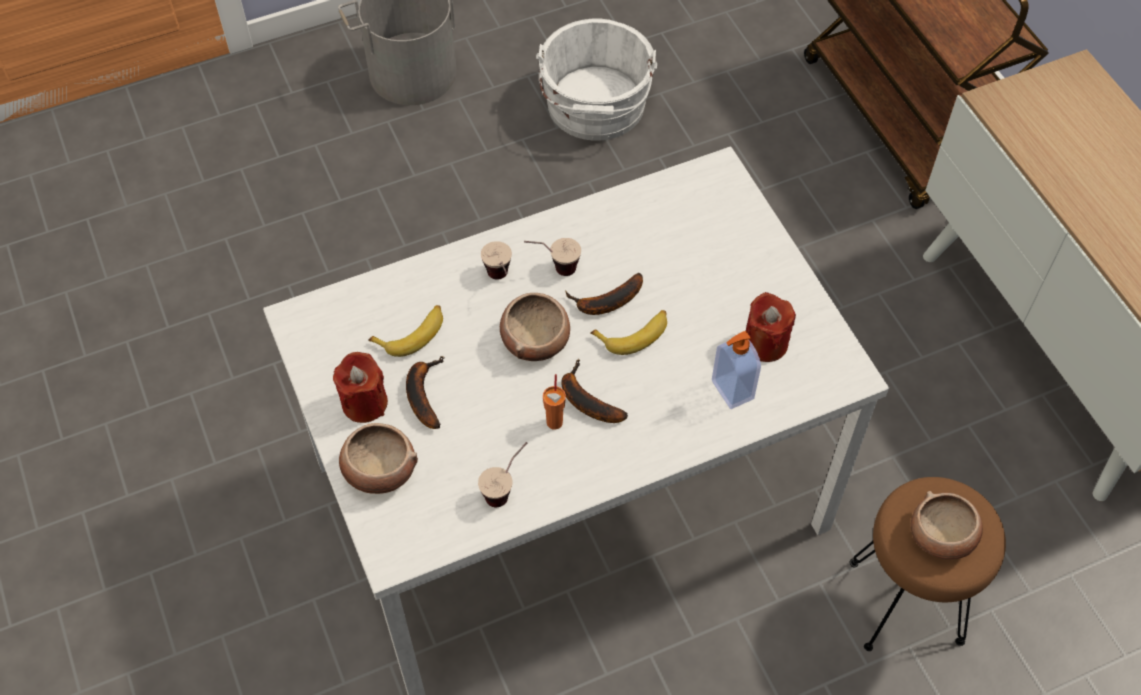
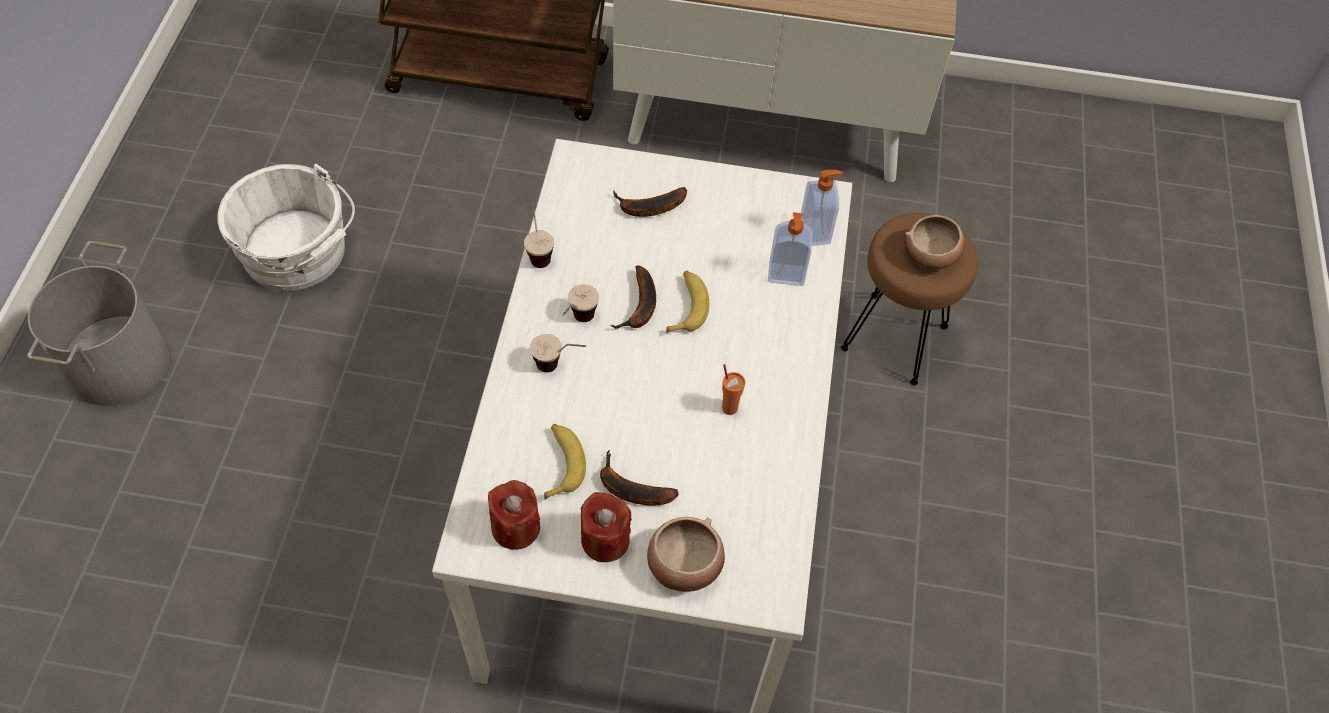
camera: 60 degrees left, 0 degrees up
cup [478,442,527,508] -> cup moved to [524,198,554,268]
bowl [500,293,570,361] -> none
banana [561,359,628,423] -> banana moved to [613,187,687,217]
red candle [746,292,796,362] -> red candle moved to [488,480,540,550]
none -> soap dispenser [801,170,843,246]

